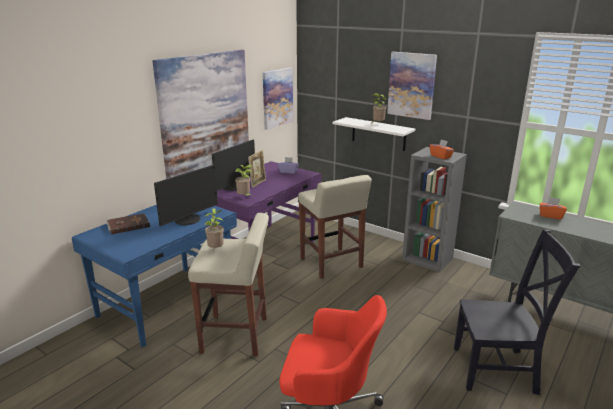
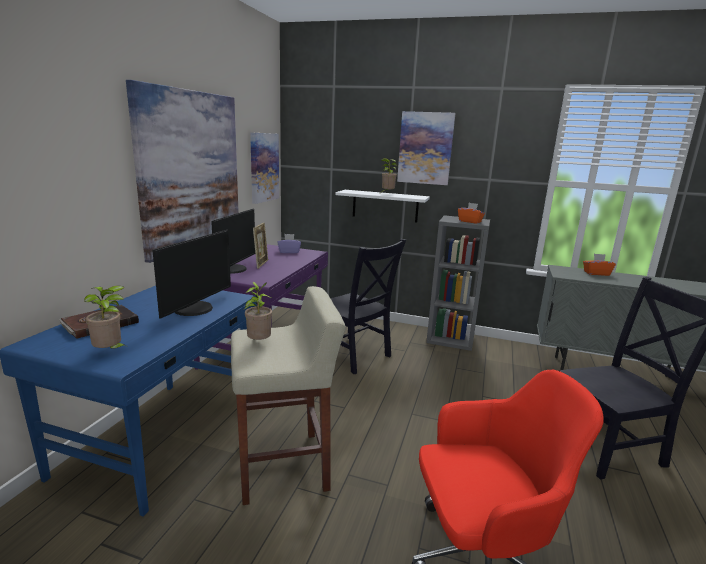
camera: 20 degrees left, 5 degrees down
potted plant [235,165,252,196] -> potted plant moved to [84,286,129,349]
beige stool [298,175,372,279] -> black chair [331,239,406,374]

